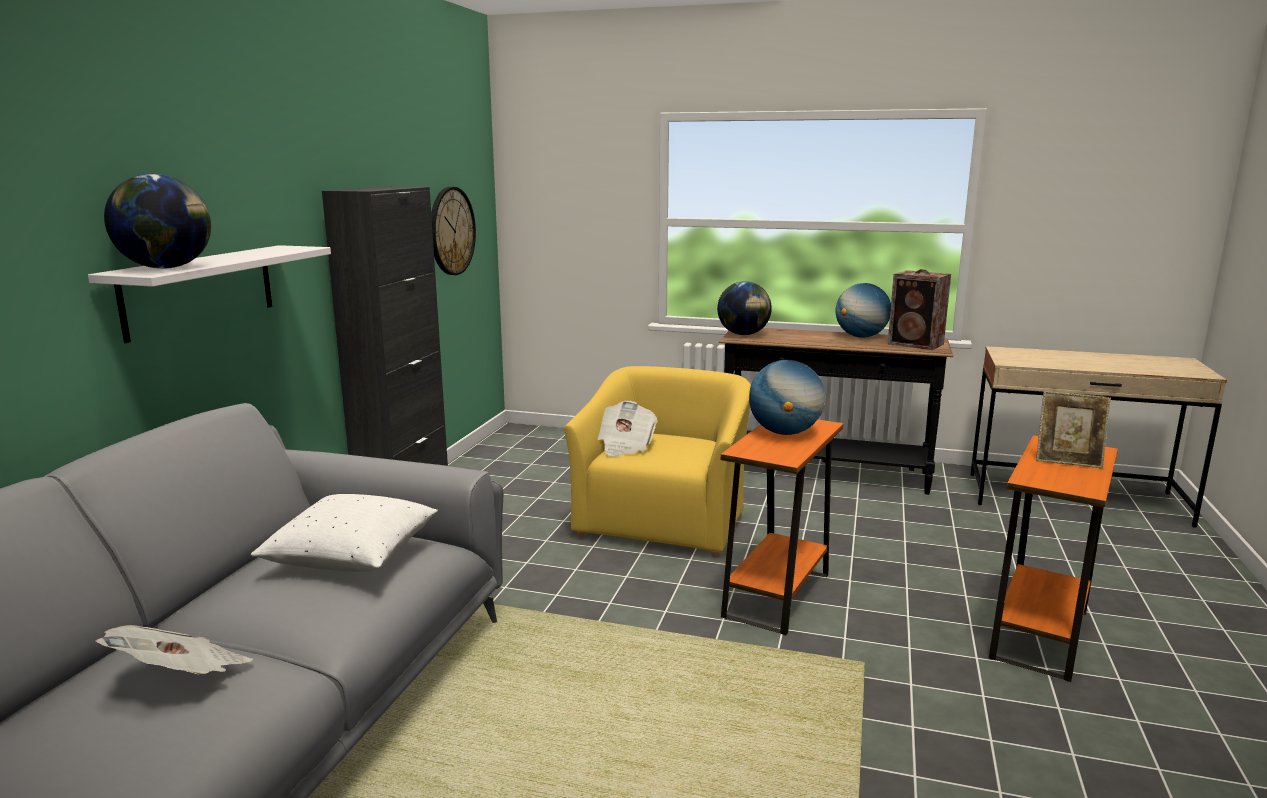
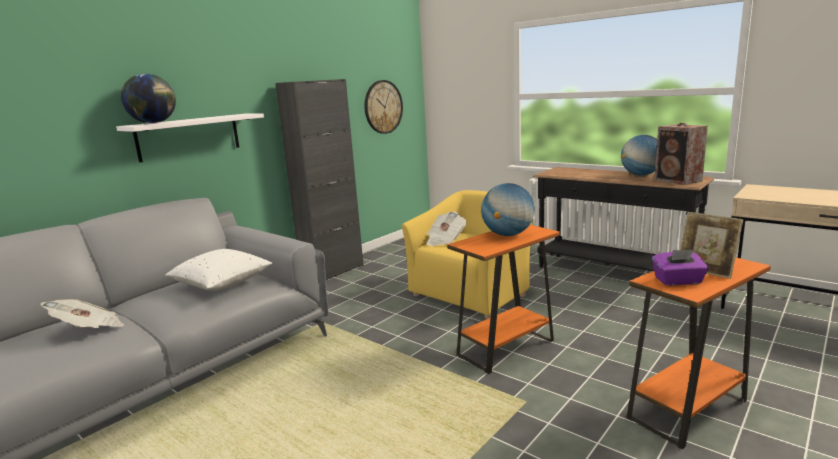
camera: 25 degrees right, 0 degrees up
globe [717,281,772,335] -> none
none -> purple tissue box [652,250,709,285]

